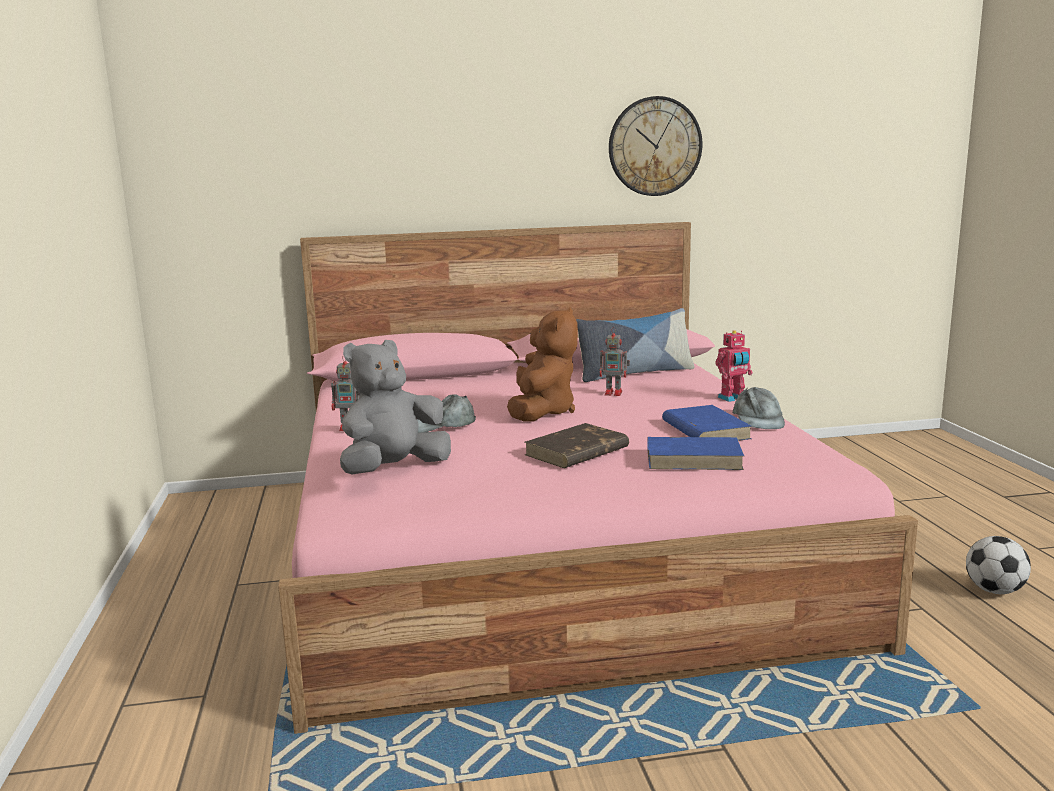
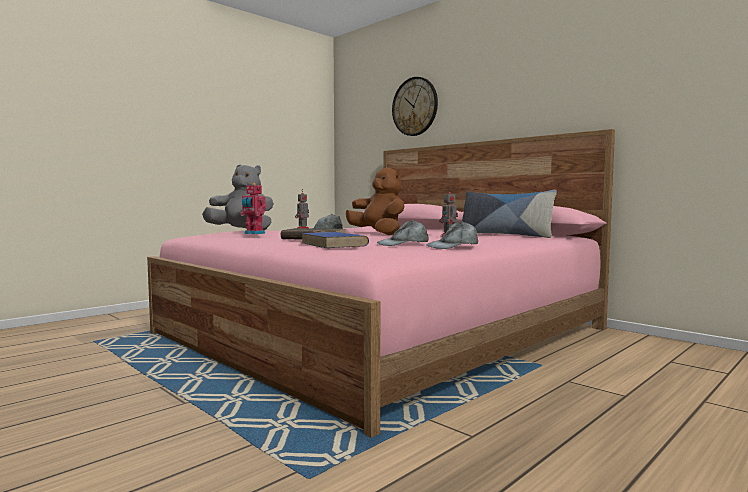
camera: 55 degrees right, 10 degrees down
brown plush toy [507,307,578,422] -> brown plush toy turned 105 degrees counterclockwise [346,167,405,235]
wall clock [609,96,703,196] -> wall clock moved to [392,77,438,136]
blue book [662,405,752,441] -> grey cap [377,220,429,246]
toy robot [715,330,753,402] -> toy robot moved to [240,183,267,234]
football [966,536,1031,594] -> none

